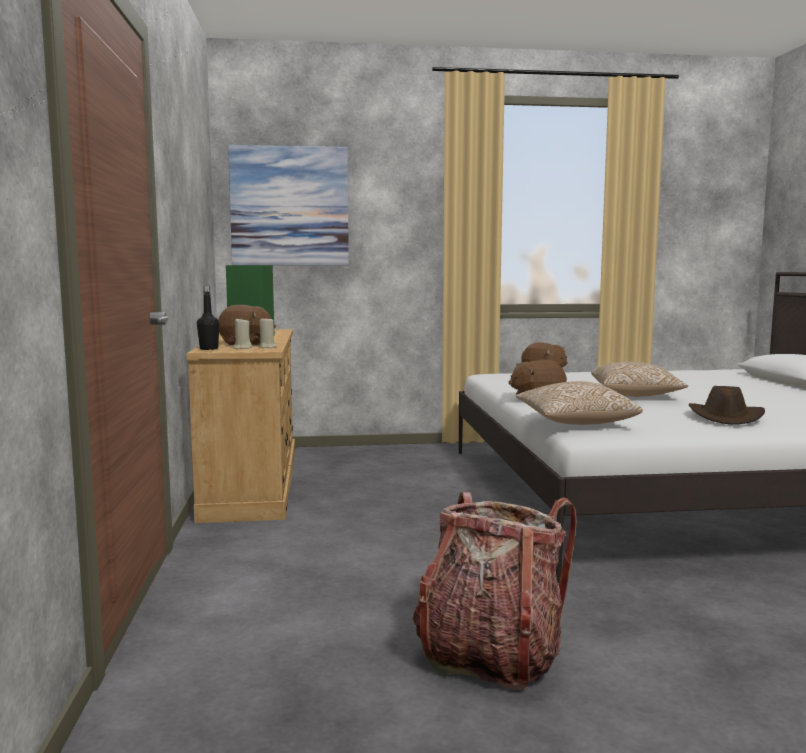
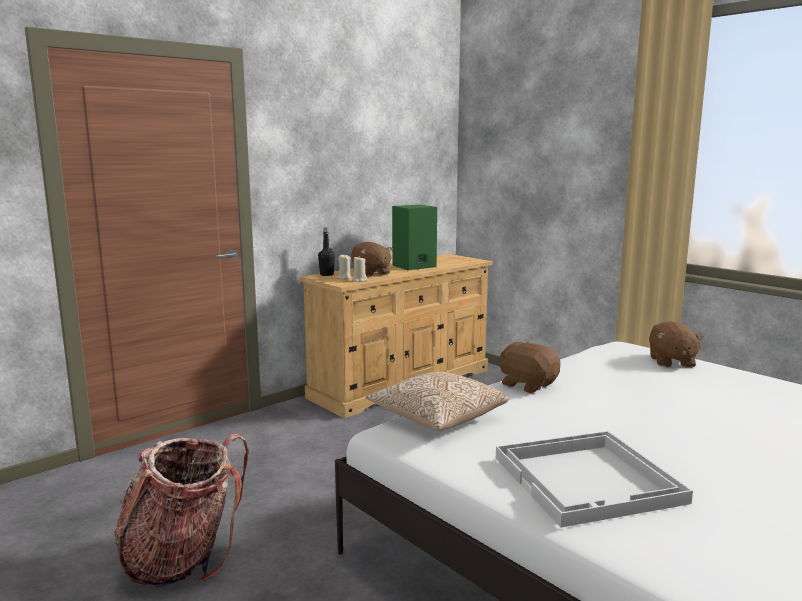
camera: 55 degrees right, 5 degrees up
picture [228,145,349,265] -> none
pillow [591,362,688,397] -> none
brown hat [689,386,765,425] -> white tray [496,431,693,527]

